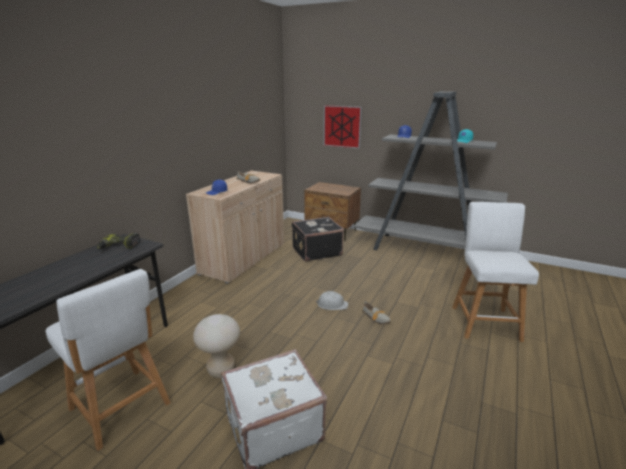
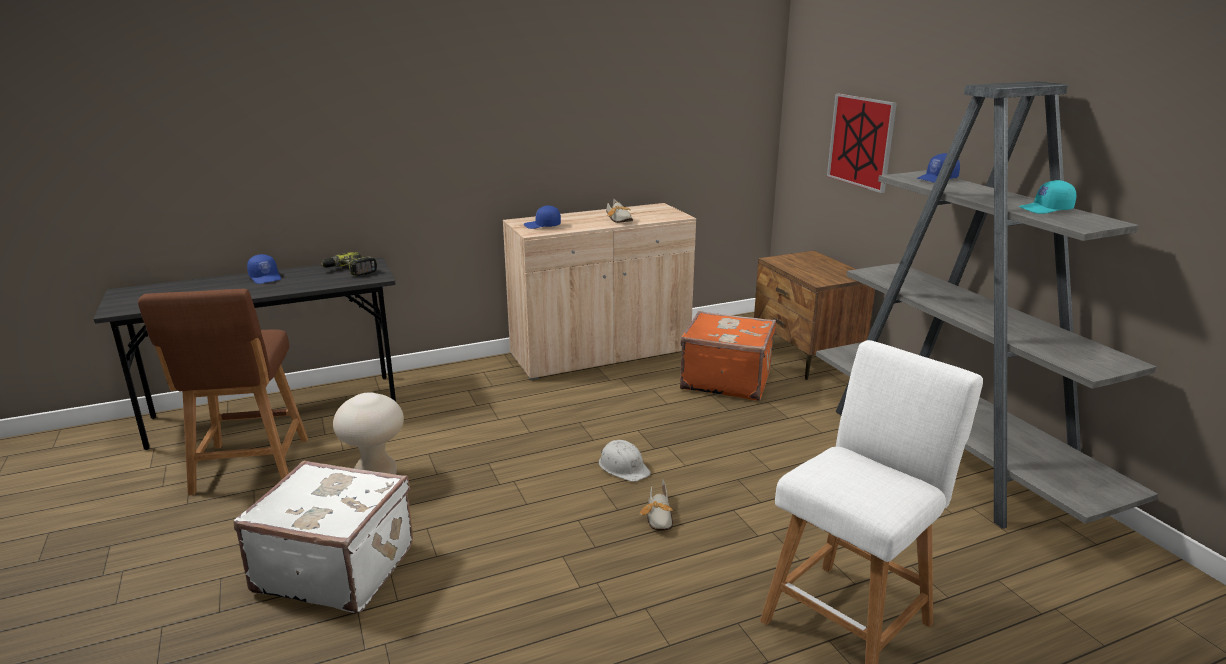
camera: 40 degrees right, 0 degrees up
white stool [45,269,171,451] -> brown stool [138,289,308,496]
black suitcase [292,216,344,262] -> orange suitcase [680,311,776,401]
none -> blue cap [247,254,281,284]

